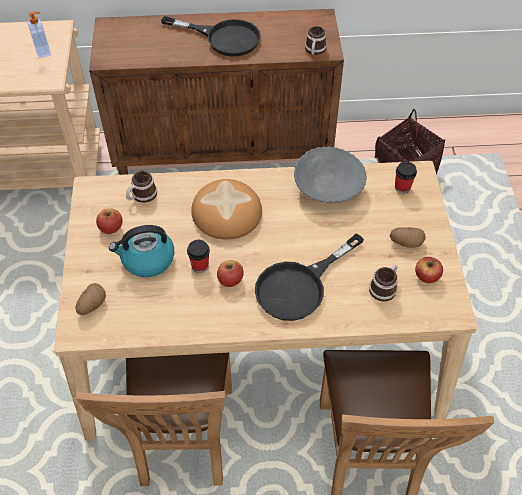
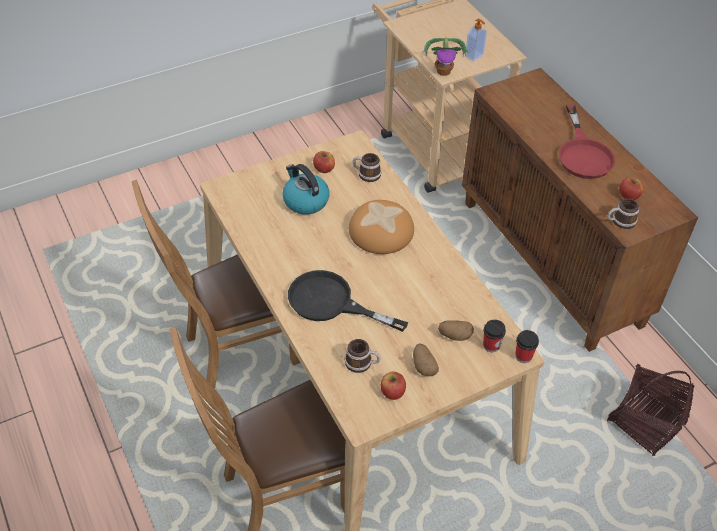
camera: 65 degrees right, 5 degrees down
potato [75,283,106,315] -> potato moved to [438,320,474,341]
black frying pan [161,16,261,57] -> red frying pan [559,104,615,179]
cup [187,240,210,273] -> cup moved to [515,330,539,363]
apple [217,260,244,287] -> apple moved to [619,178,644,200]
grey bowl [294,146,367,203] -> none
none -> potted plant [423,38,469,76]

